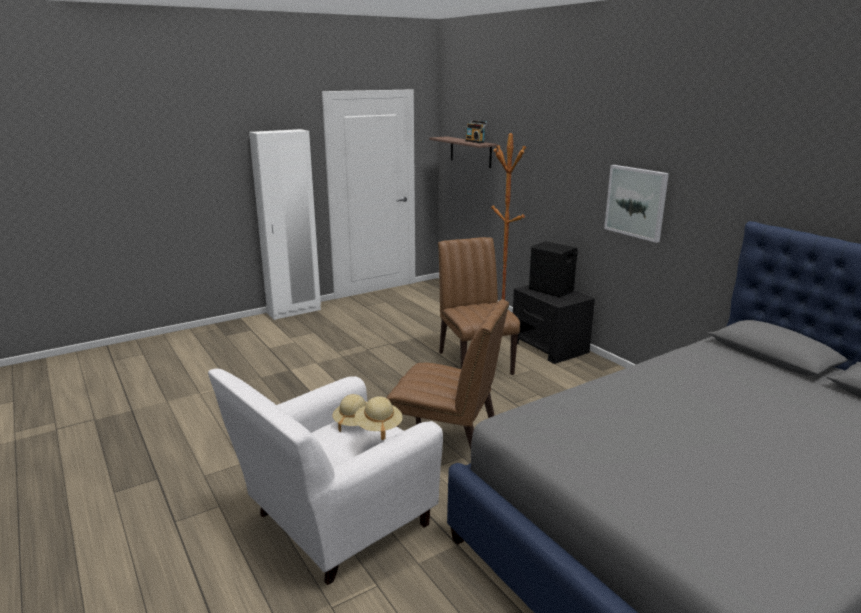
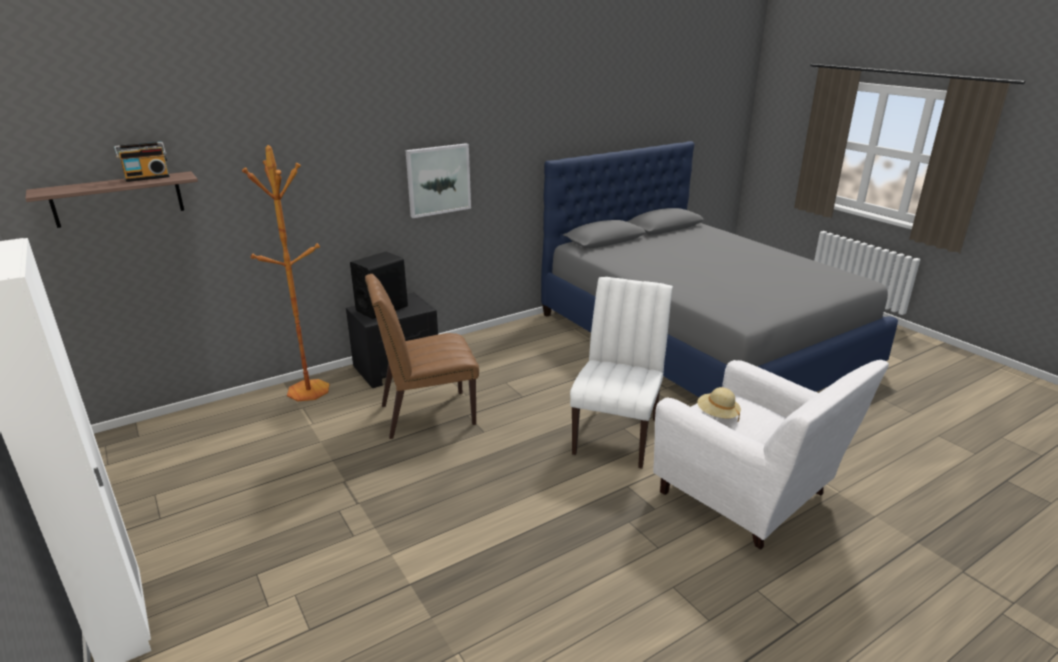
camera: 90 degrees left, 5 degrees up
beige hat [355,396,402,440] -> none
brown chair [387,299,509,449] -> white chair [570,277,673,469]

